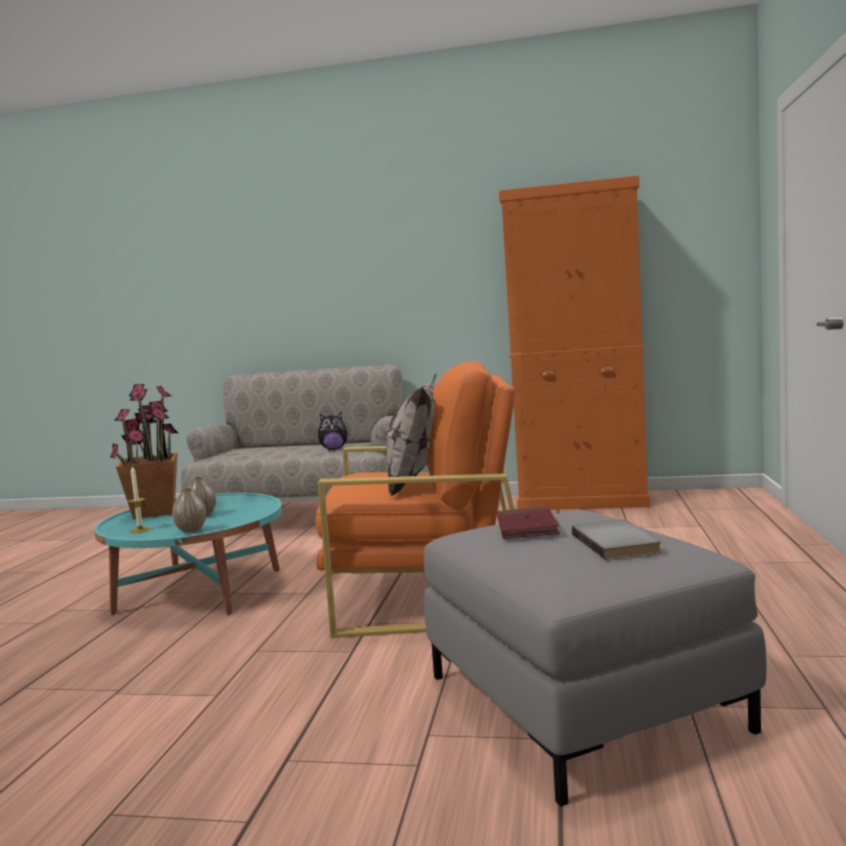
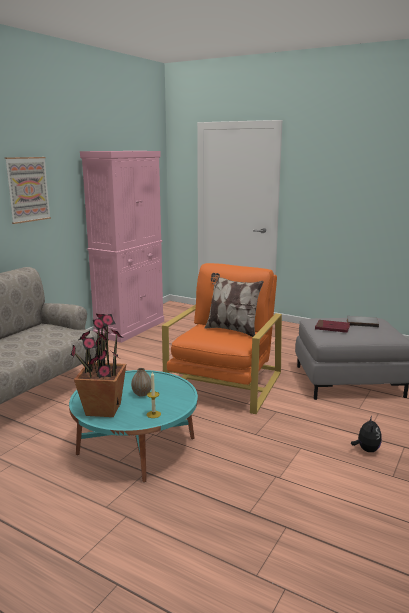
camera: 70 degrees left, 10 degrees up
vase [172,487,206,533] -> none
plush toy [318,412,350,450] -> plush toy moved to [351,416,382,452]
orange cabinet [499,176,650,510] -> pink cabinet [80,151,164,343]
none -> picture [5,157,51,224]

